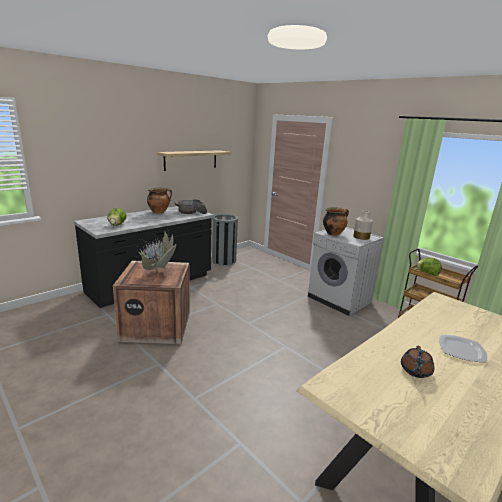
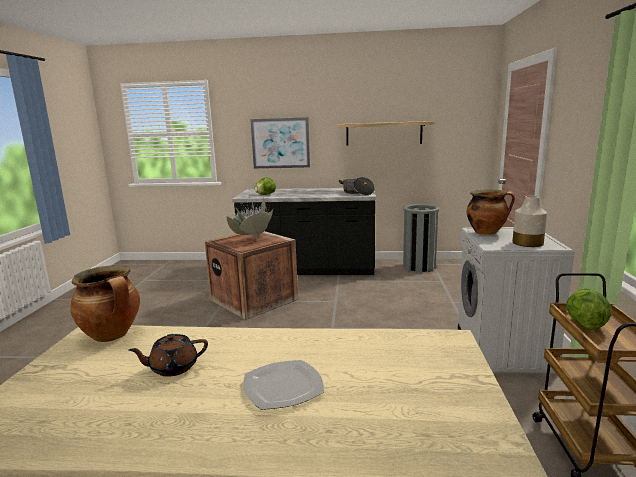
camera: 50 degrees right, 5 degrees down
cooking pot [147,188,172,213] -> cooking pot moved to [70,265,140,342]
none -> picture [250,117,310,169]

